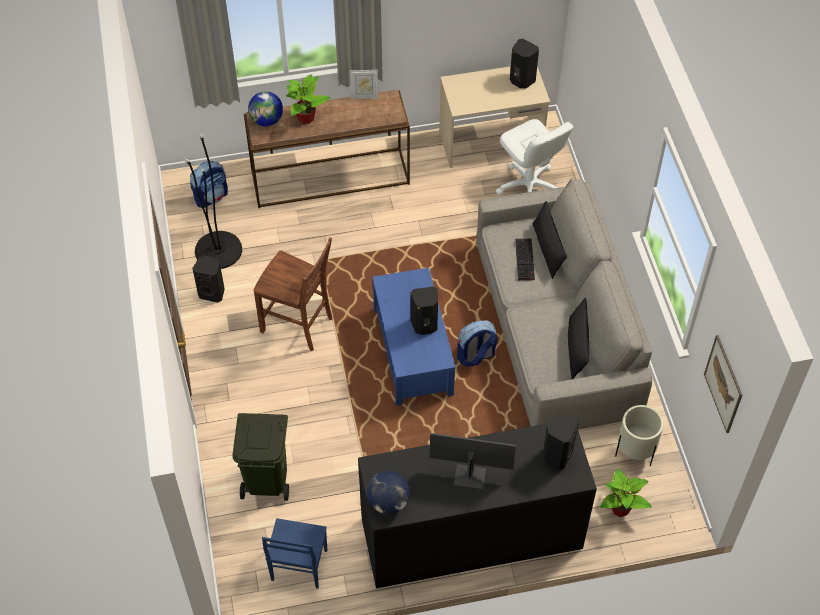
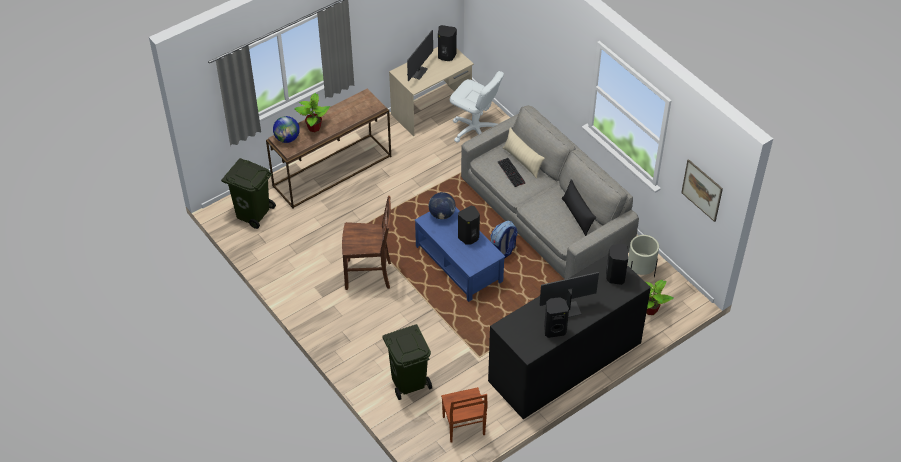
camera: 25 degrees left, 5 degrees down
black floor lamp [185,134,242,269] -> none
backpack [190,161,228,208] -> green trash can [221,158,276,229]
black speaker [192,256,225,303] -> black speaker moved to [544,297,569,338]
blue chair [262,518,327,589] -> brown chair [441,387,488,443]
picture frame [350,70,378,99] -> none
globe [367,471,410,514] -> globe moved to [428,192,456,219]
black pillow [532,201,567,279] -> beige pillow [503,128,545,179]
none -> monitor [407,30,433,81]

